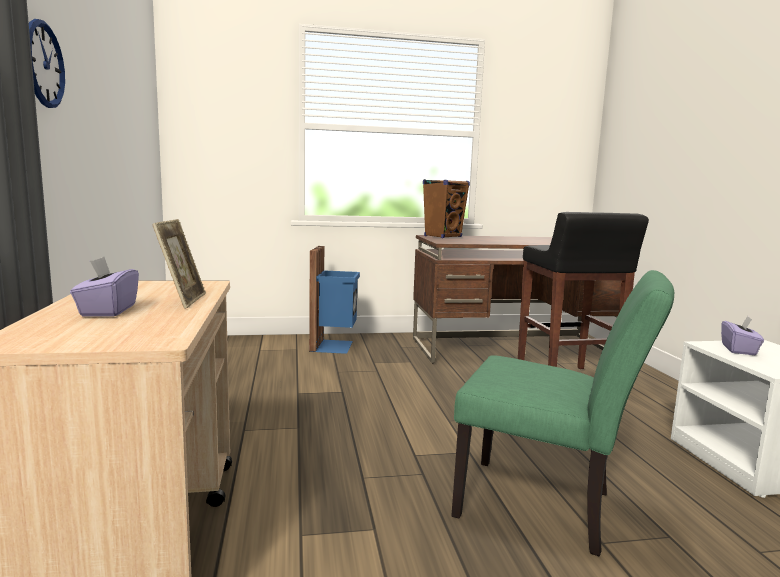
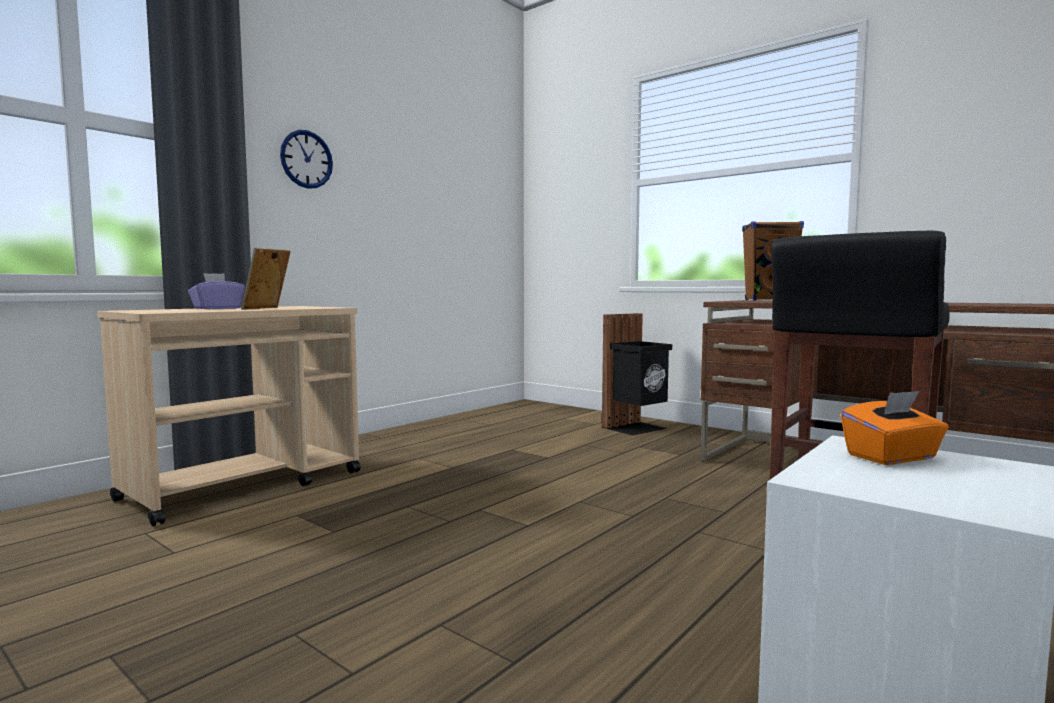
camera: 50 degrees right, 5 degrees down
picture frame [152,219,206,309] -> picture frame turned 150 degrees clockwise [241,248,291,310]
blue trash can [309,246,360,354] -> black trash can [601,313,672,436]
green chair [451,270,674,556] -> none
purple tissue box [721,316,764,355] -> orange tissue box [841,391,949,465]

